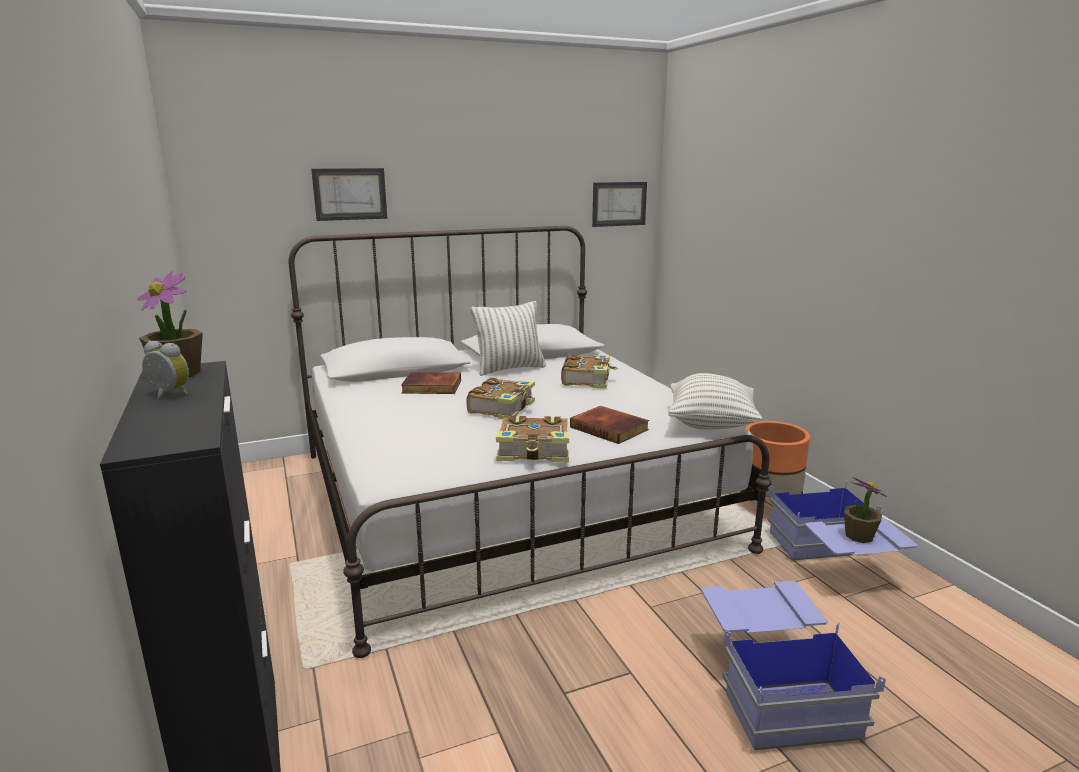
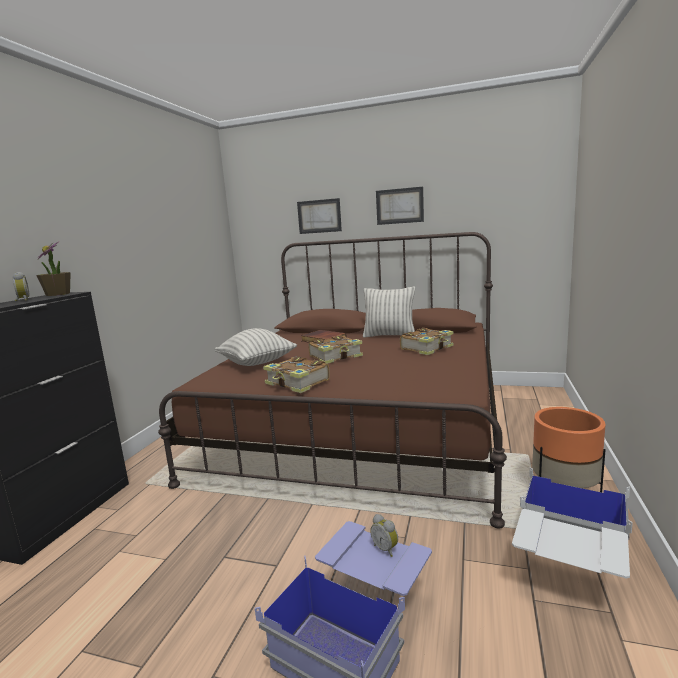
camera: 40 degrees right, 5 degrees down
white bed [289,226,772,658] -> brown bed [158,232,507,528]
book [570,406,649,444] -> none
picture [592,182,647,227] -> picture moved to [376,187,424,225]
pillow [668,373,762,430] -> pillow moved to [215,328,297,366]
blue storage box [768,481,917,560] -> white storage box [512,467,633,579]
potted plant [844,477,887,543] -> none
none -> alarm clock [370,514,398,557]

